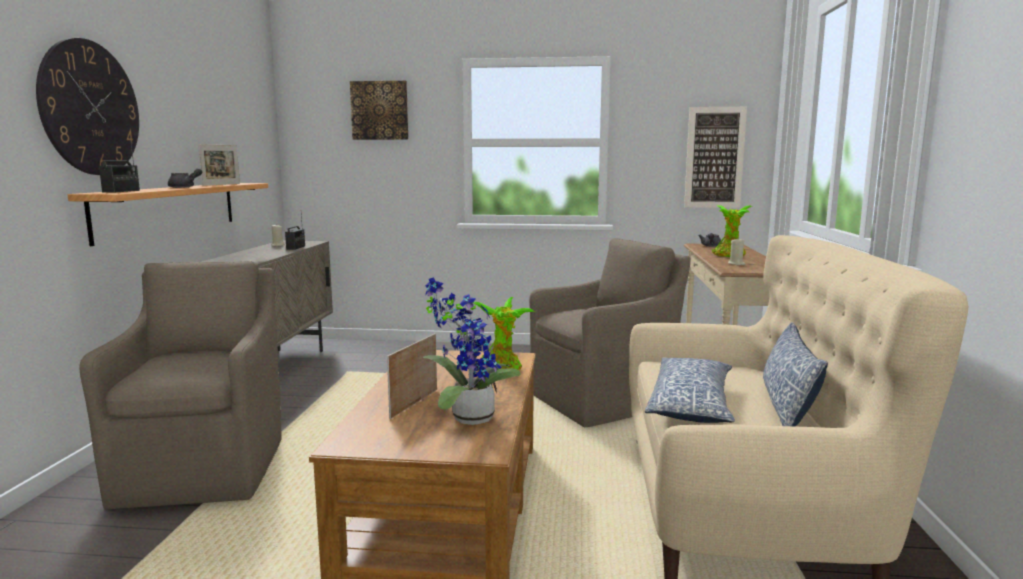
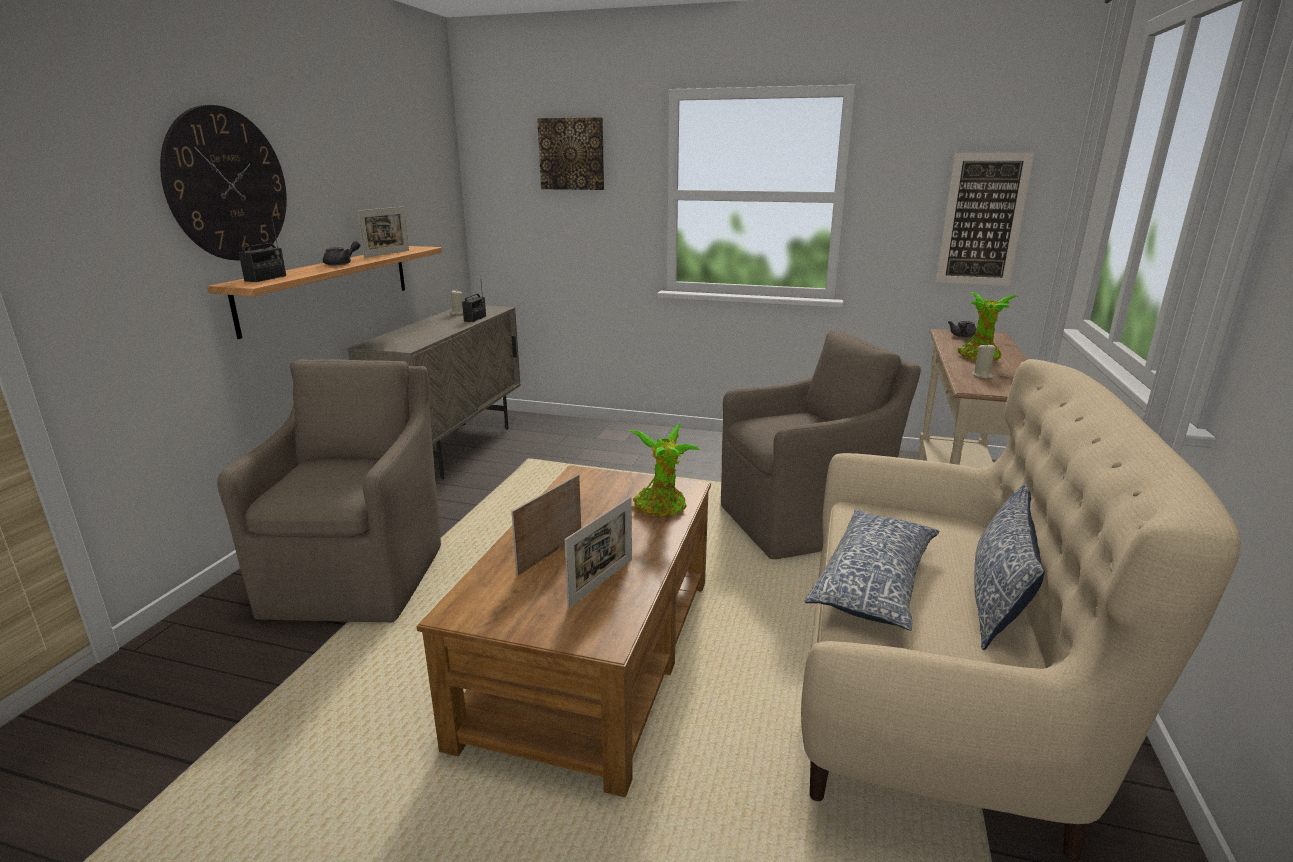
camera: 10 degrees right, 10 degrees up
potted plant [422,277,521,425] -> picture frame [565,497,632,608]

